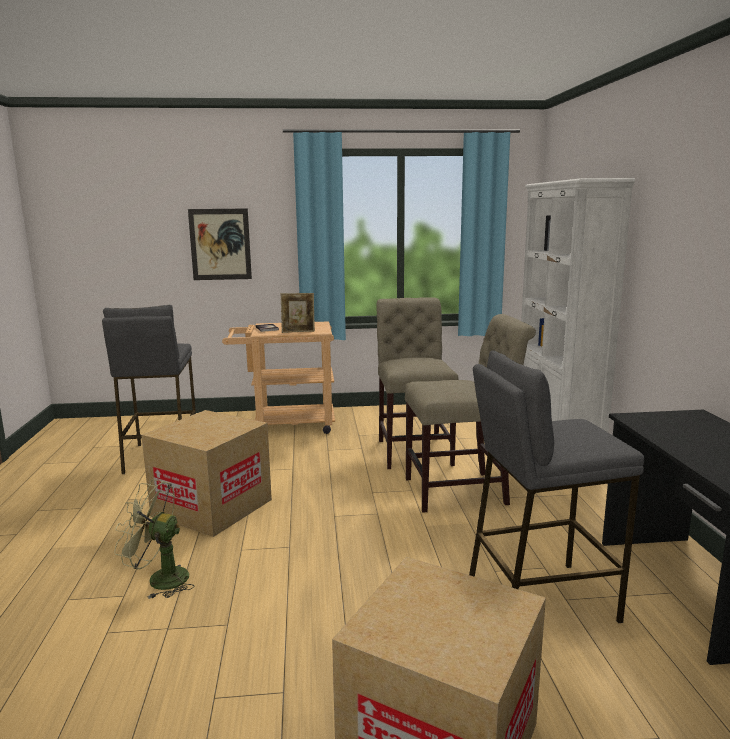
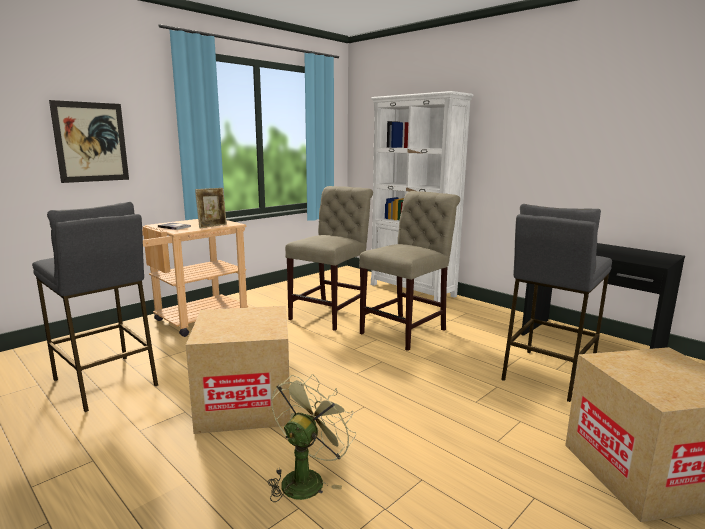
camera: 40 degrees left, 0 degrees up
green fan [114,479,194,599] -> green fan turned 150 degrees clockwise [268,374,356,502]
beige chair [376,297,459,469] -> beige chair turned 75 degrees clockwise [285,186,373,331]

